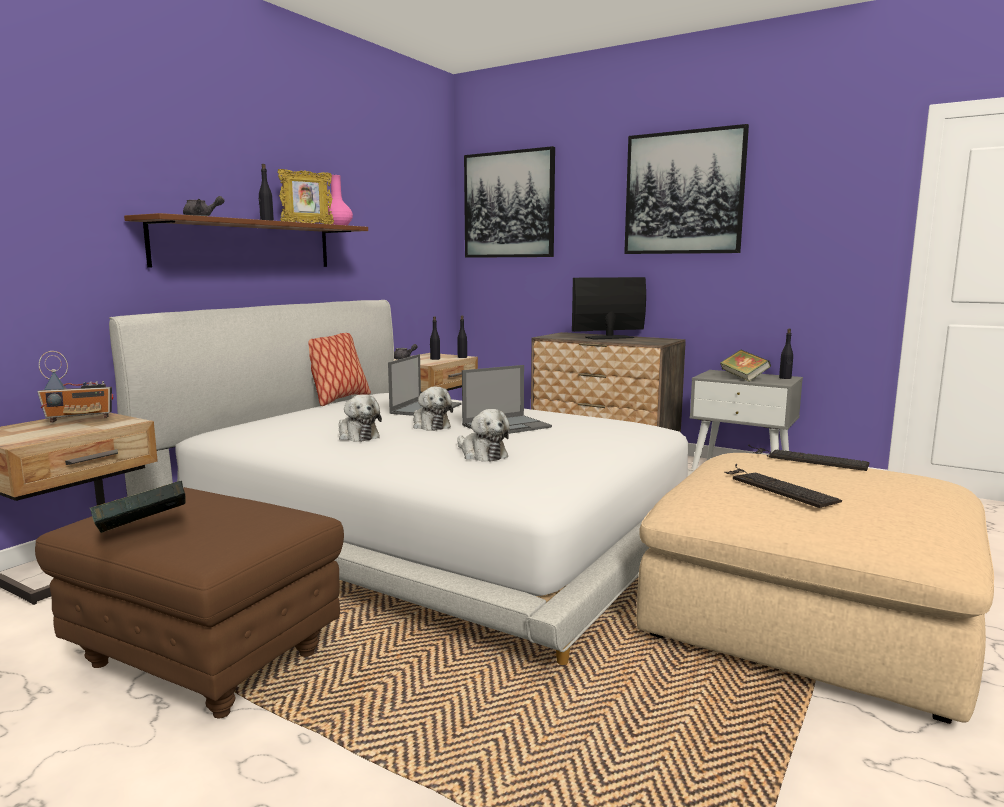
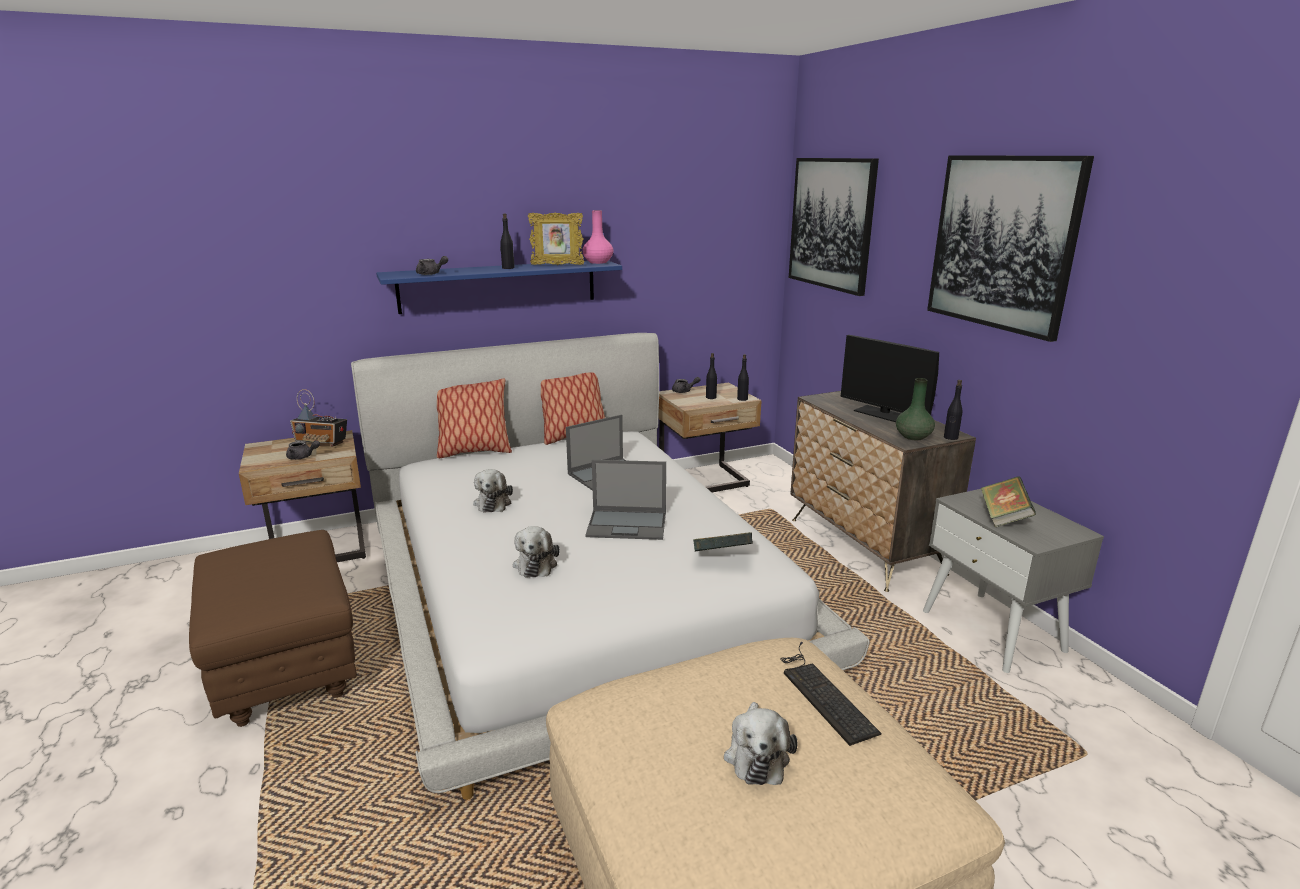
camera: 35 degrees right, 10 degrees up
book [90,481,185,533] -> book moved to [693,532,753,551]
brown shelf [124,213,368,268] -> blue shelf [376,261,622,314]
plush toy [413,387,453,431] -> plush toy moved to [724,702,797,785]
monitor [572,277,646,340] -> monitor turned 150 degrees counterclockwise [840,335,939,422]
keyboard [724,464,842,508] -> none
black bottle [779,329,793,379] -> black bottle moved to [944,380,963,440]
none -> grey teapot [286,440,320,460]
none -> pillow [437,378,512,458]
none -> green vase [896,378,935,440]

